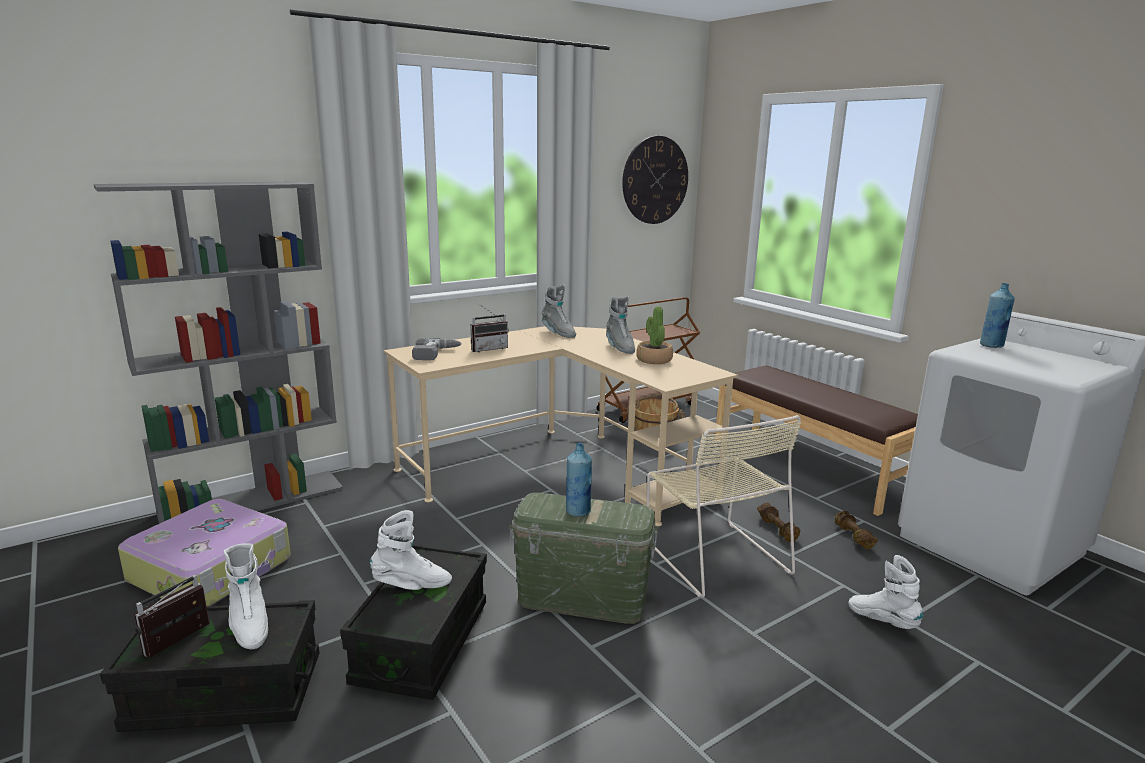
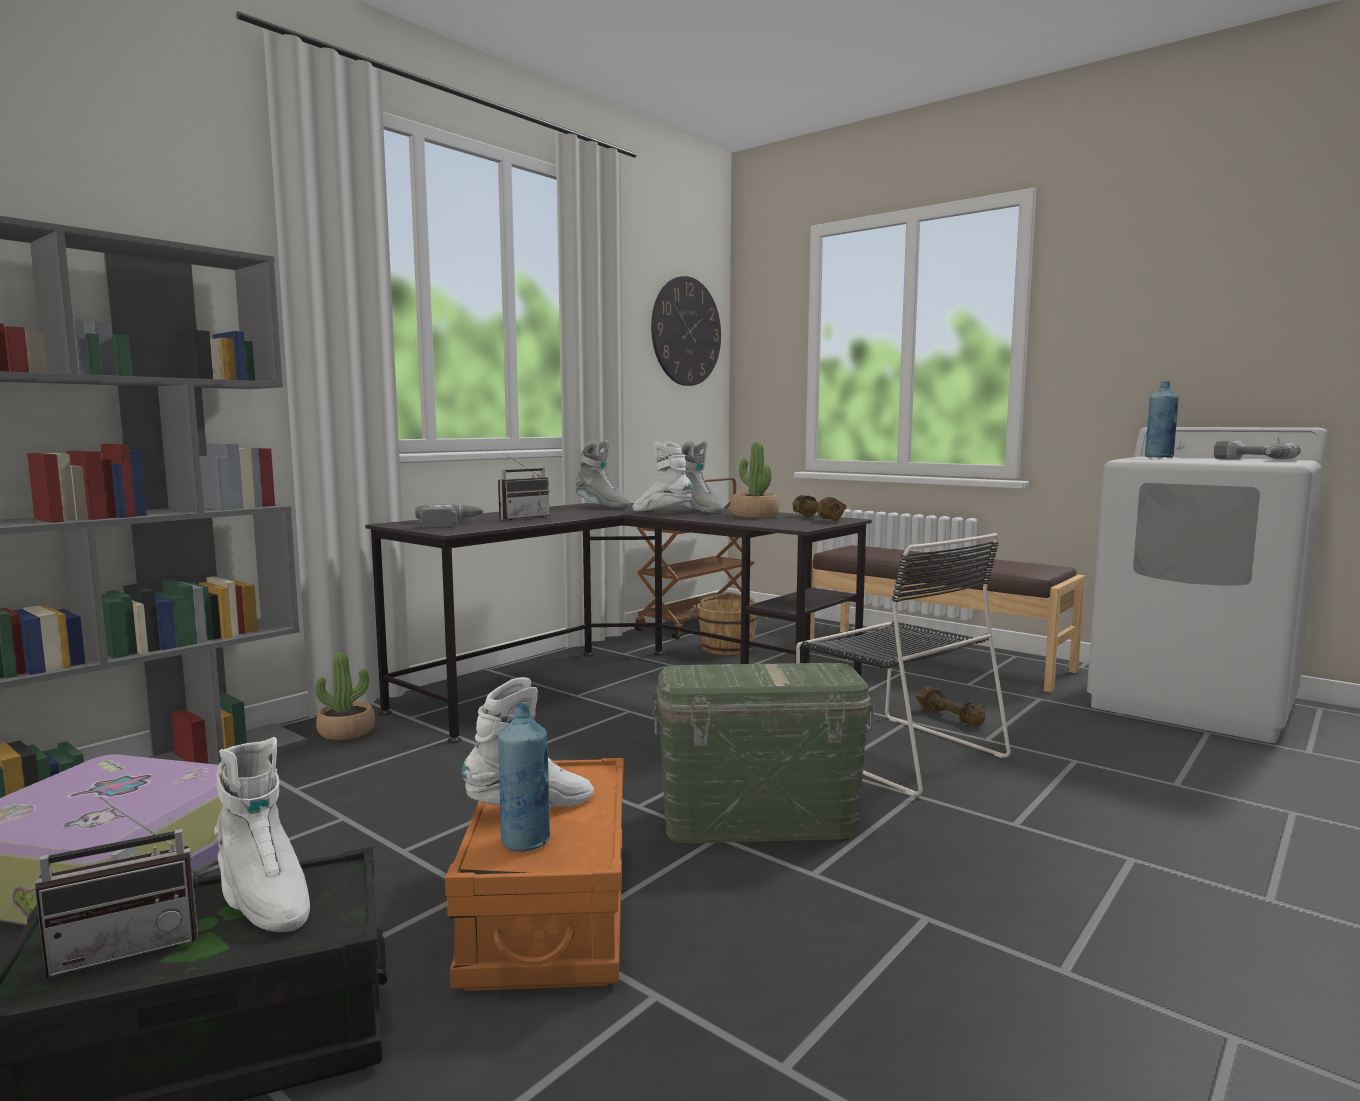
camera: 15 degrees left, 10 degrees down
radio [134,575,209,657] -> radio turned 135 degrees counterclockwise [34,796,198,978]
black storage box [340,544,487,700] -> orange storage box [445,758,624,991]
beige desk [383,326,738,526] -> black desk [365,503,872,743]
blue bottle [566,443,592,517] -> blue bottle moved to [498,703,550,852]
beige chair [647,415,801,598] -> black chair [796,533,1011,796]
brown dumbbell [835,511,878,550] -> brown dumbbell moved to [793,495,847,521]
white boot [849,555,923,629] -> white boot moved to [633,441,692,512]
none -> potted plant [315,652,375,740]
none -> power drill [1214,440,1301,459]

